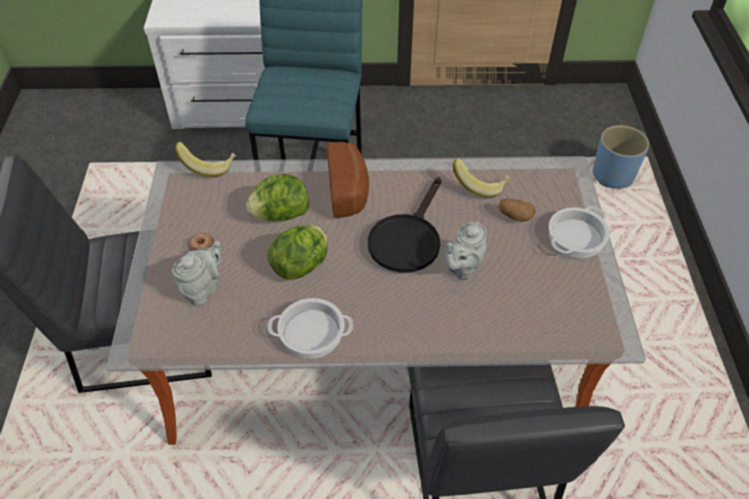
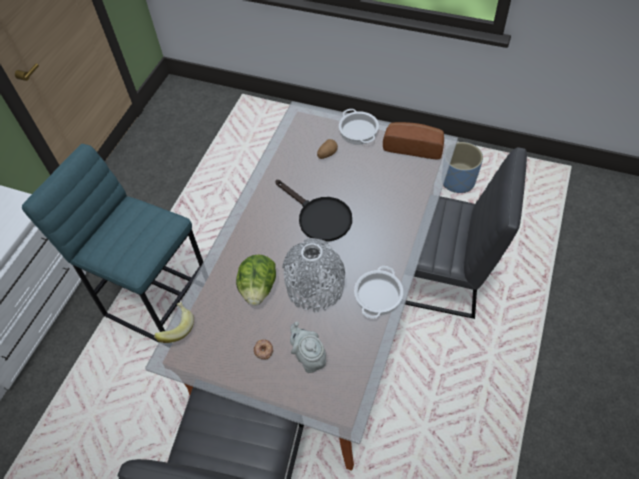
camera: 65 degrees left, 5 degrees up
lettuce [267,225,328,280] -> grey vase [282,238,345,312]
bread [327,142,369,218] -> bread moved to [383,122,444,160]
grey teapot [445,222,487,280] -> none
banana [453,158,510,198] -> none
blue planter [593,125,649,189] -> blue planter moved to [443,142,483,193]

